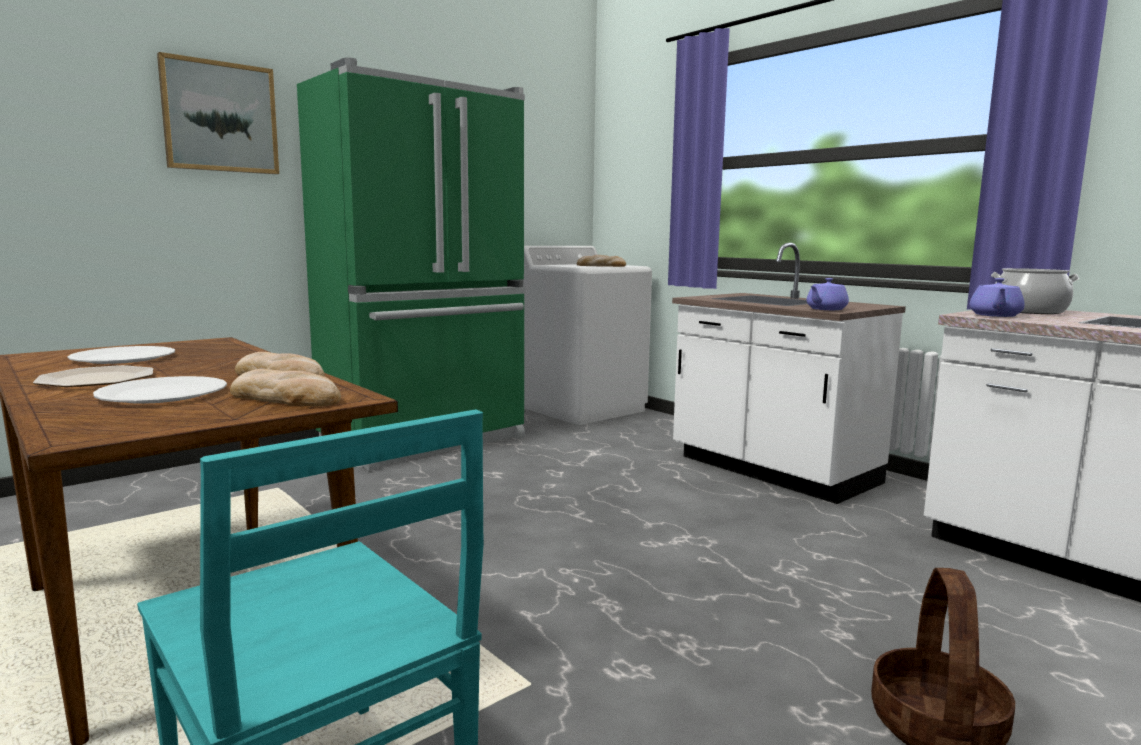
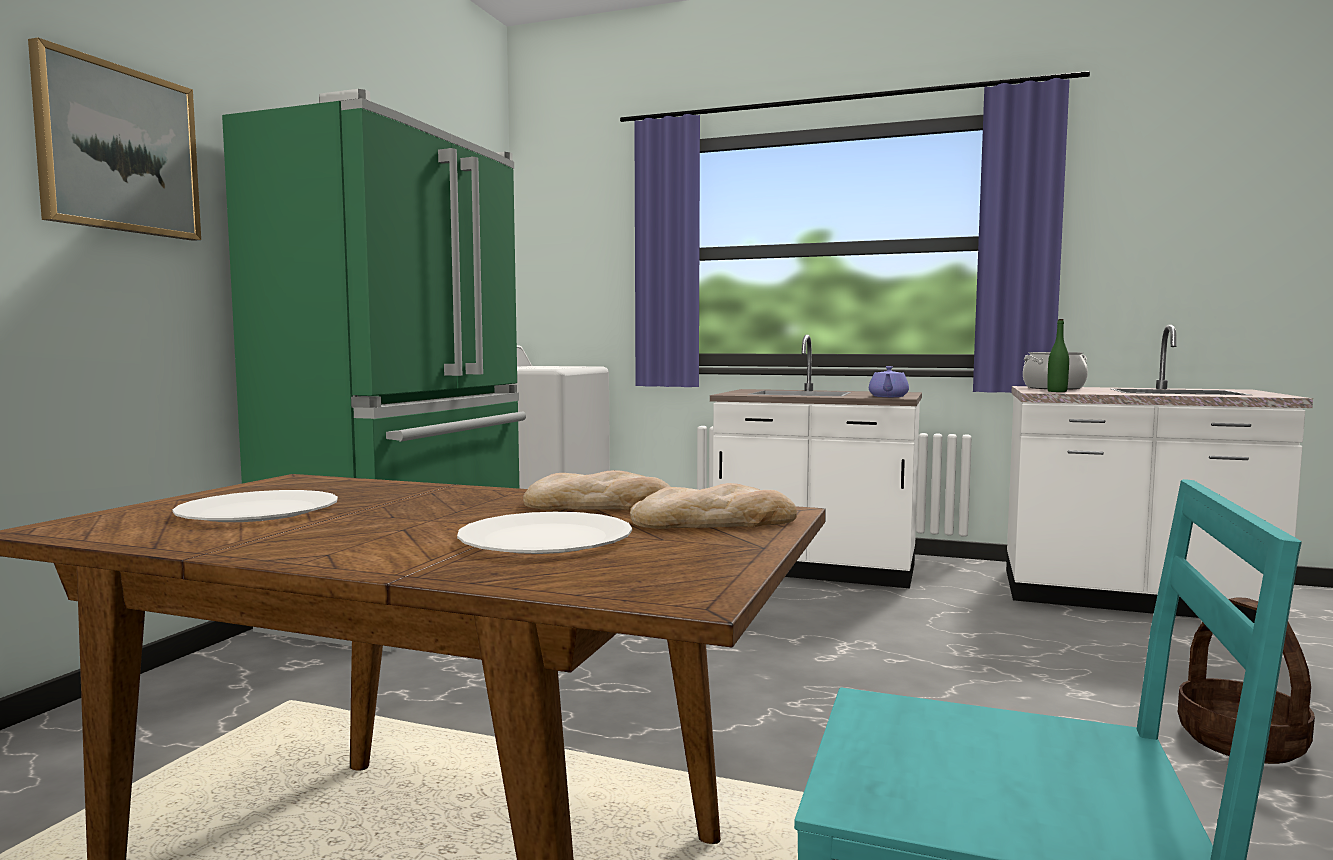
camera: 30 degrees left, 5 degrees down
plate [33,365,153,387] -> none
bread [577,255,626,267] -> none
purple teapot [970,278,1025,317] -> green bottle [1047,319,1069,392]

